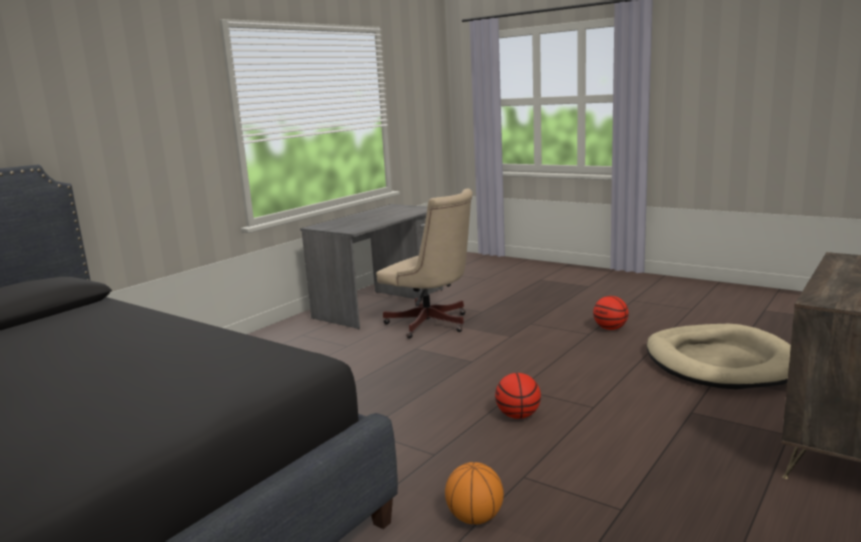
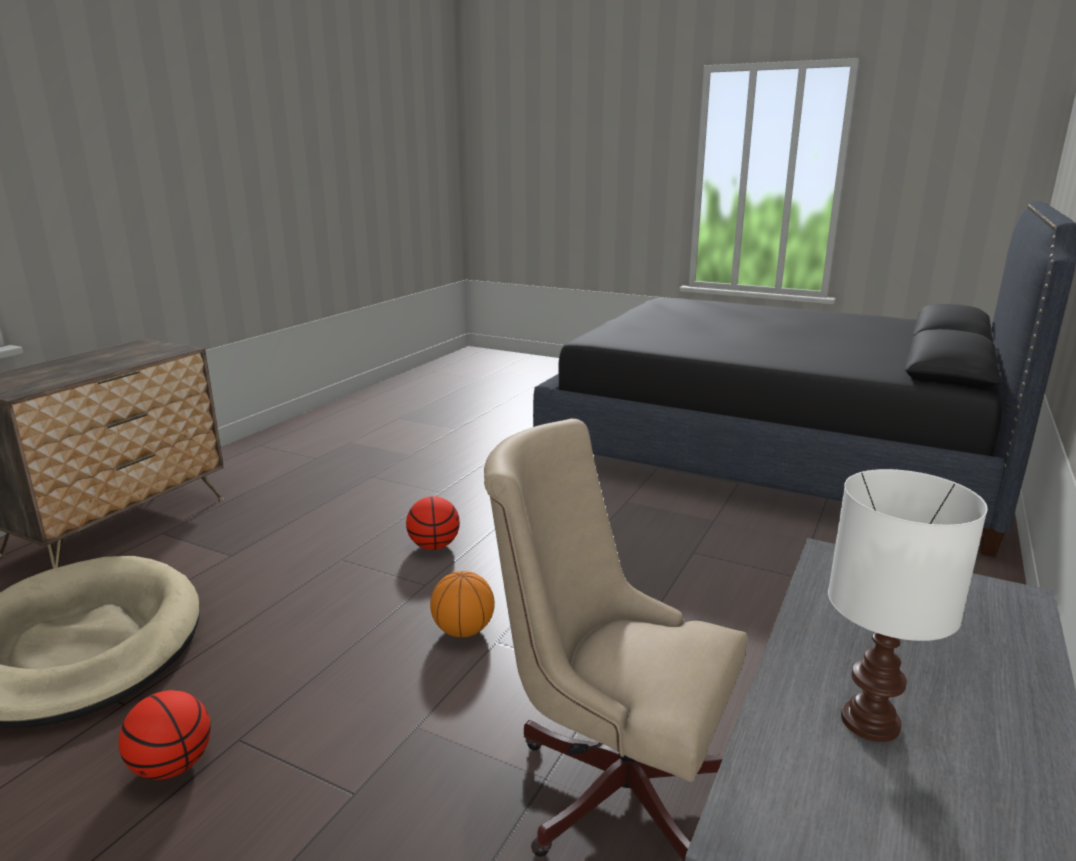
camera: 170 degrees right, 5 degrees up
basketball [445,462,504,525] -> basketball moved to [430,571,495,637]
none -> white table lamp [828,469,988,742]

